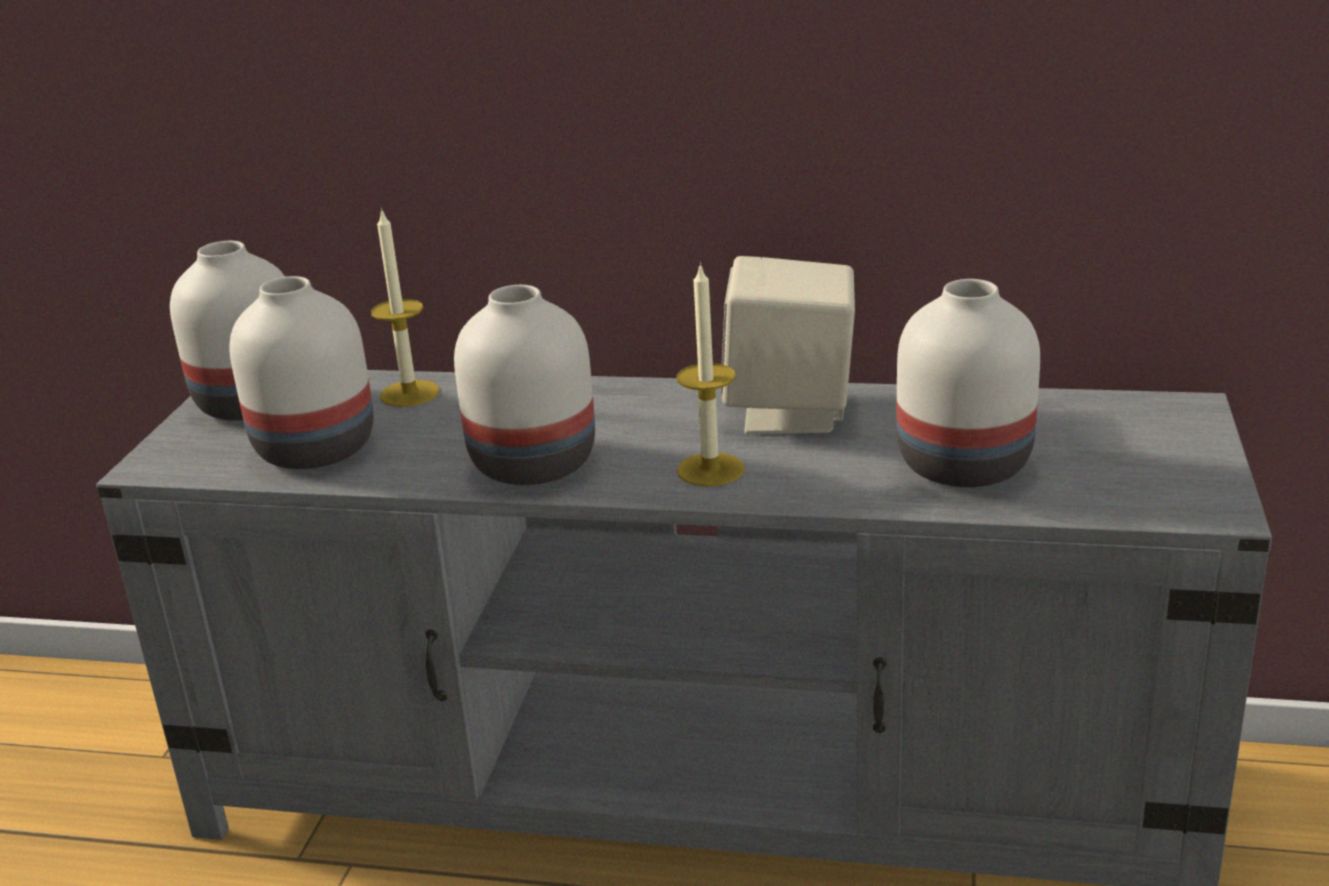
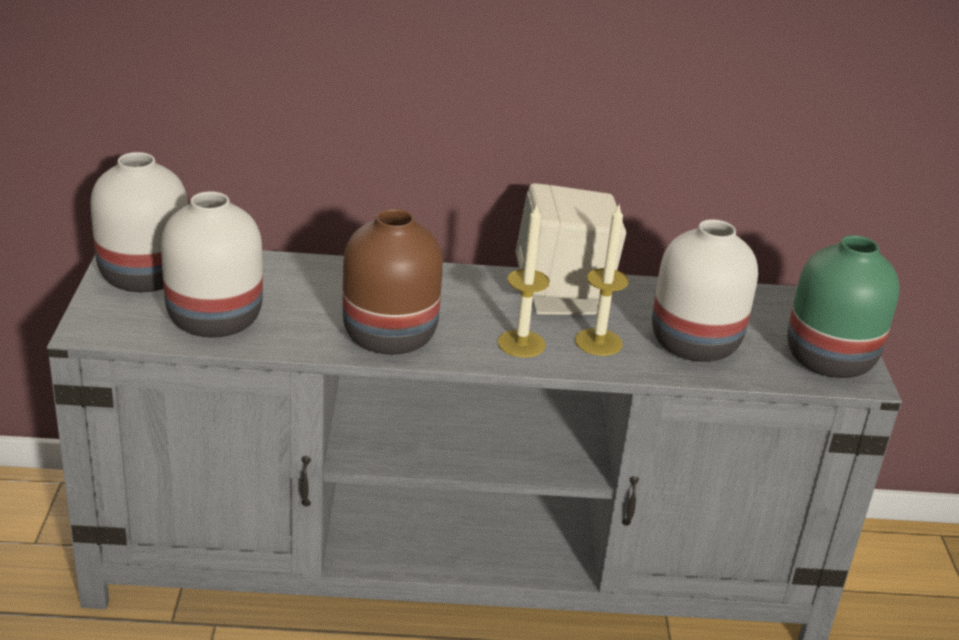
camera: 15 degrees left, 5 degrees up
candle [371,208,440,407] -> candle moved to [575,203,629,356]
white vase [454,285,595,485] -> brown vase [343,209,443,355]
none -> green vase [787,235,900,378]

